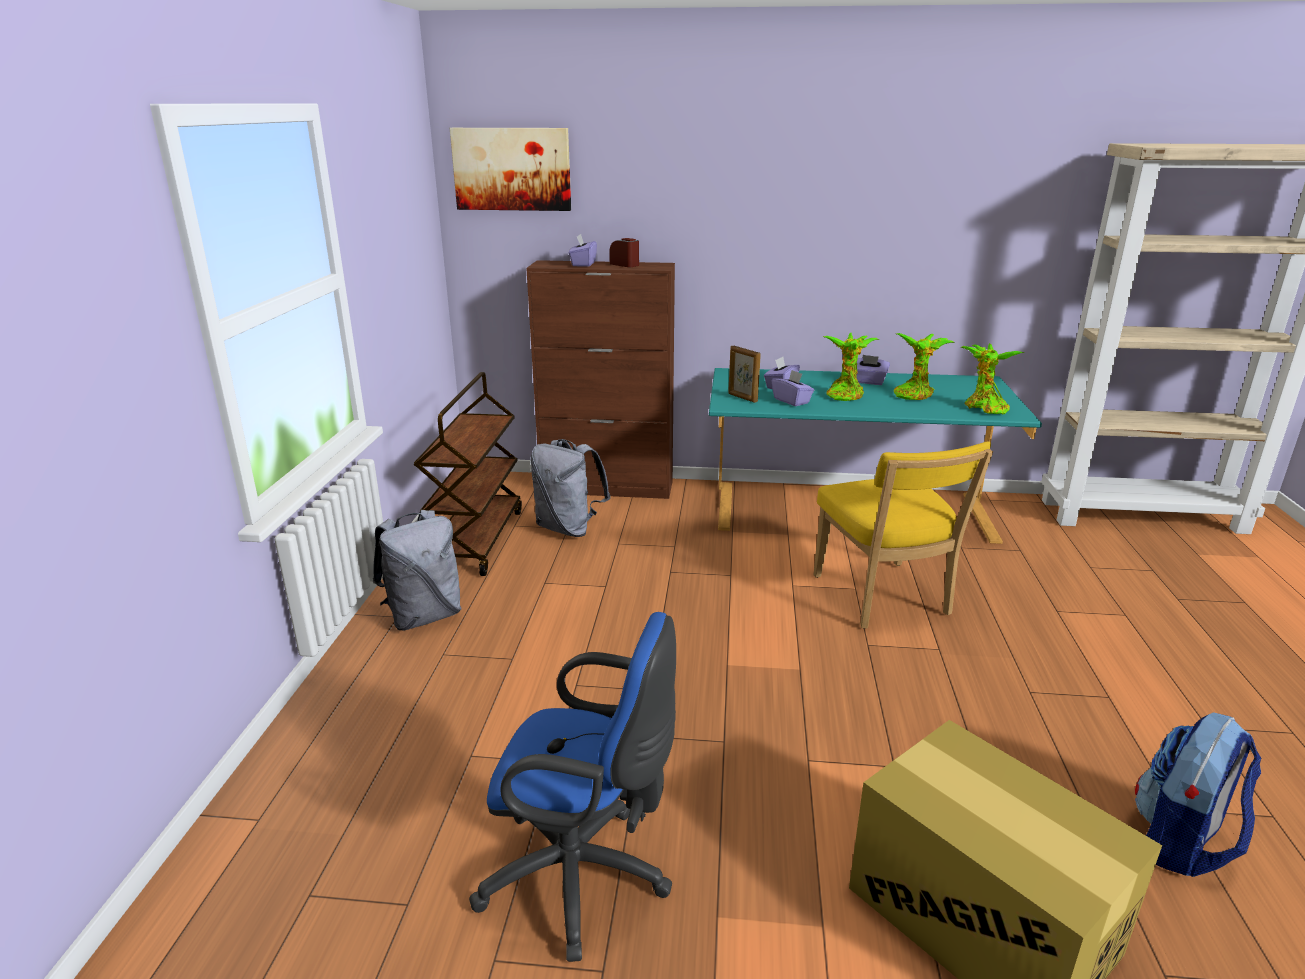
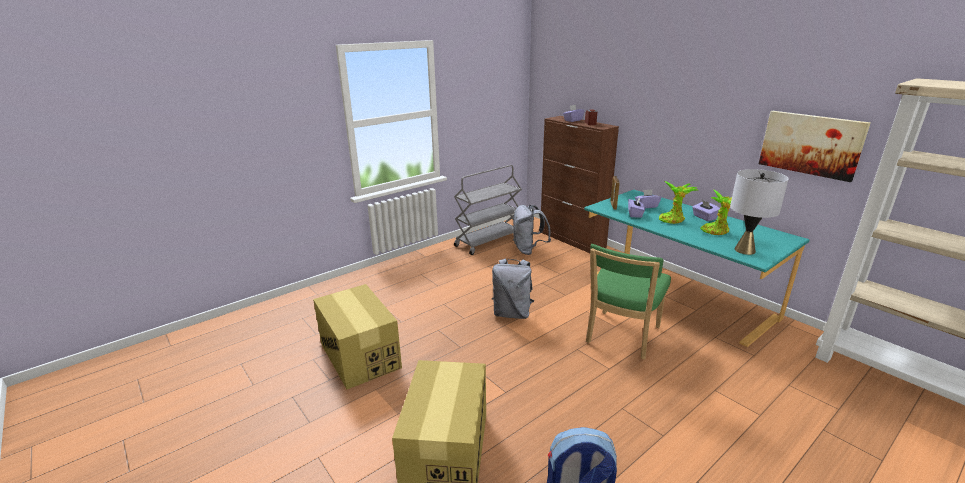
camera: 45 degrees right, 0 degrees up
grey backpack [373,510,462,631] -> grey backpack moved to [492,259,534,319]
brown cart [414,372,522,576] -> grey cart [454,165,522,255]
picture [450,128,571,211] -> picture moved to [759,111,871,182]
blue office chair [469,612,676,962] -> cardboard box [313,284,402,389]
yellow chair [814,442,993,629] -> green chair [586,244,671,359]
potted plant [961,343,1024,414] -> grey table lamp [730,169,789,255]

